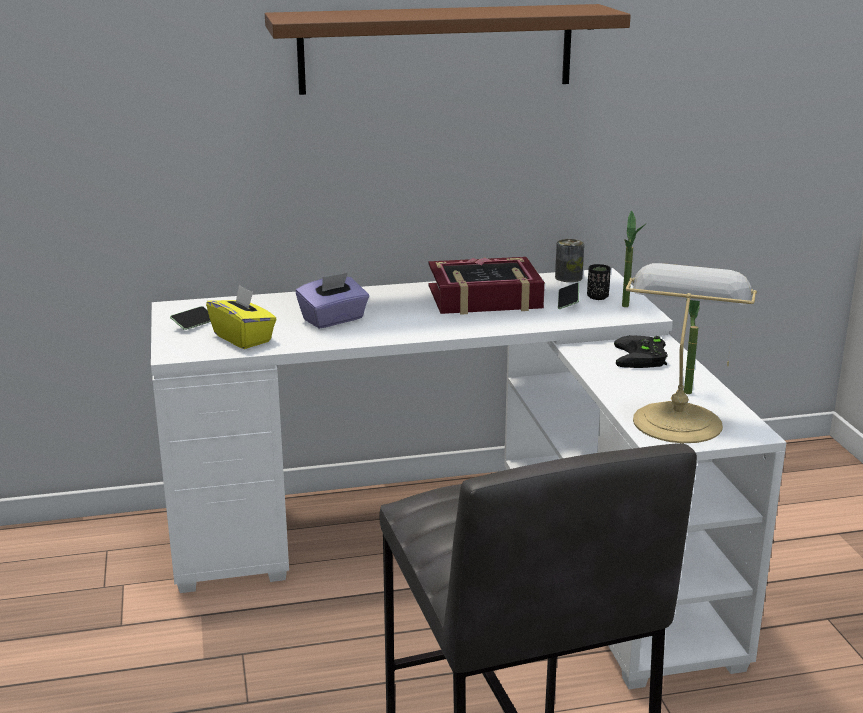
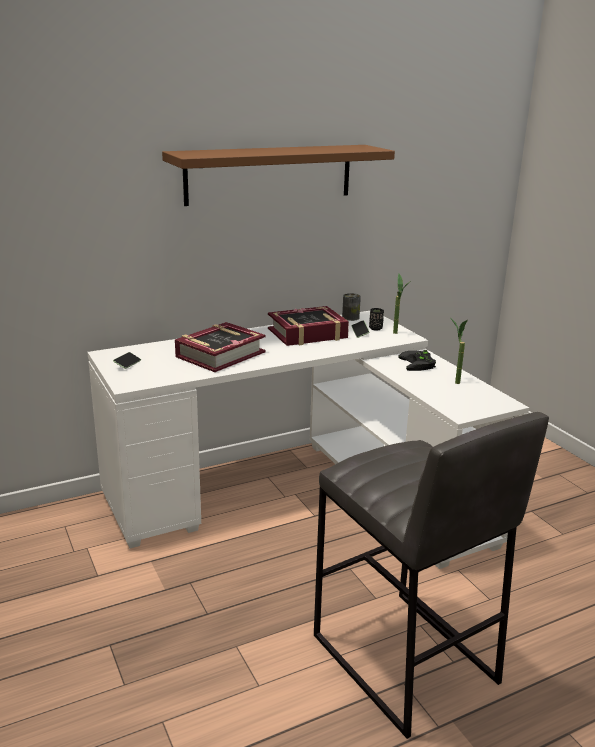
camera: 15 degrees left, 0 degrees up
yellow tissue box [206,284,277,349] -> none
purple tissue box [296,273,369,329] -> book [175,322,266,372]
table lamp [626,263,757,443] -> none

